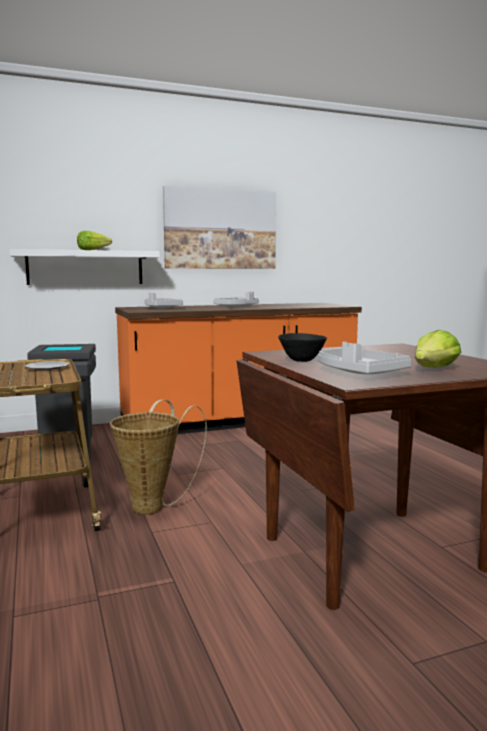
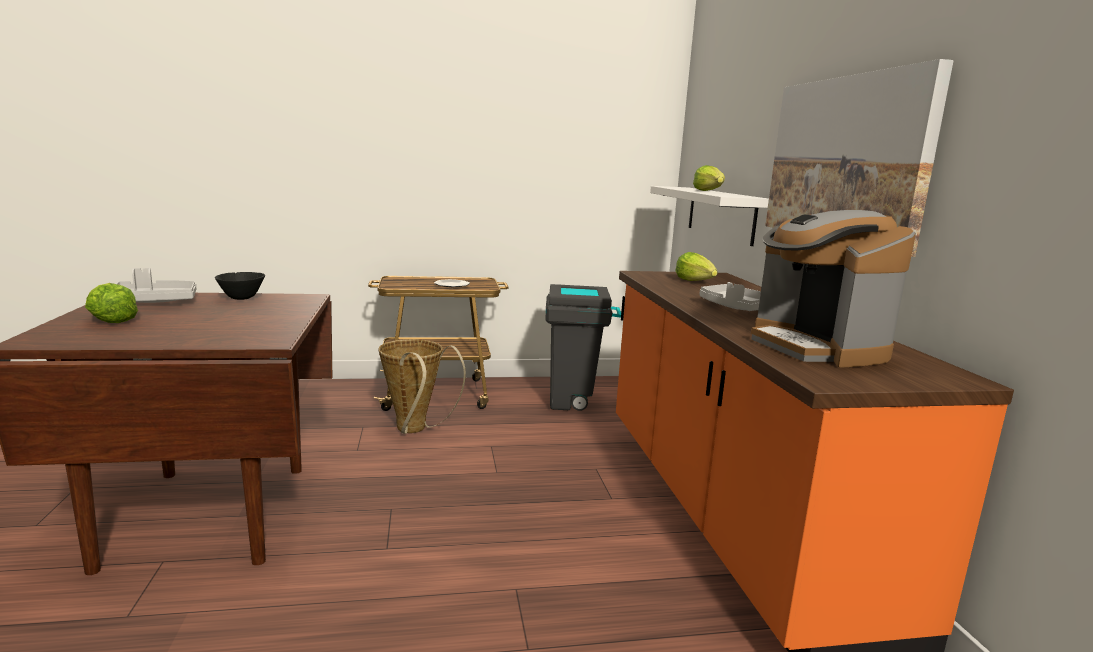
camera: 100 degrees right, 5 degrees up
grey tray [145,293,183,309] -> lettuce [675,252,718,281]
none -> coffee machine [751,210,916,368]

